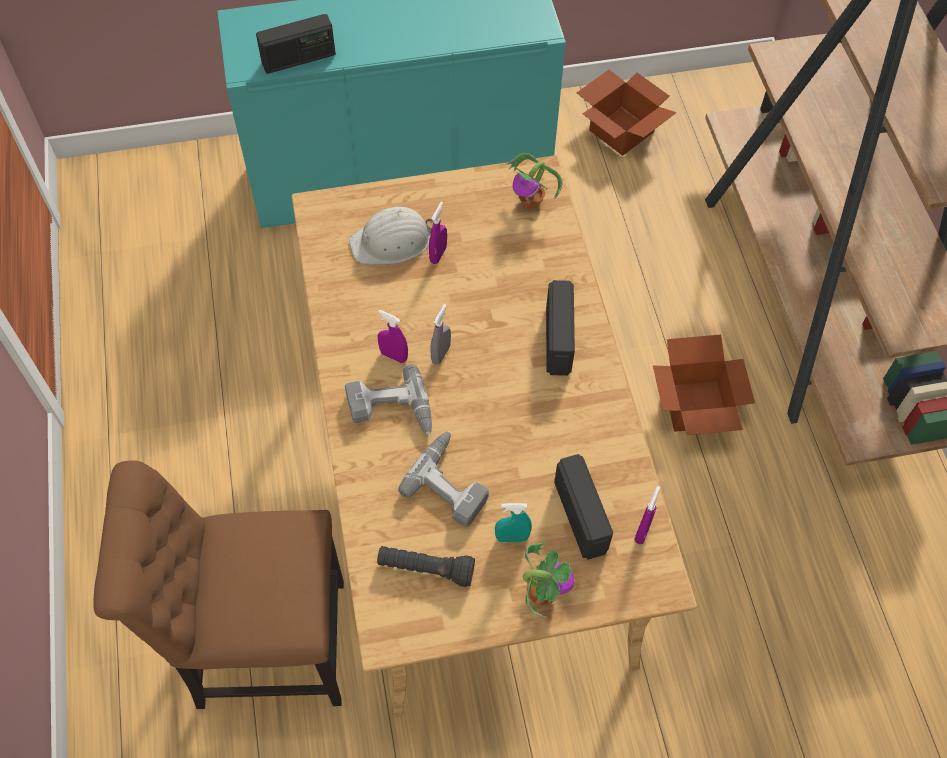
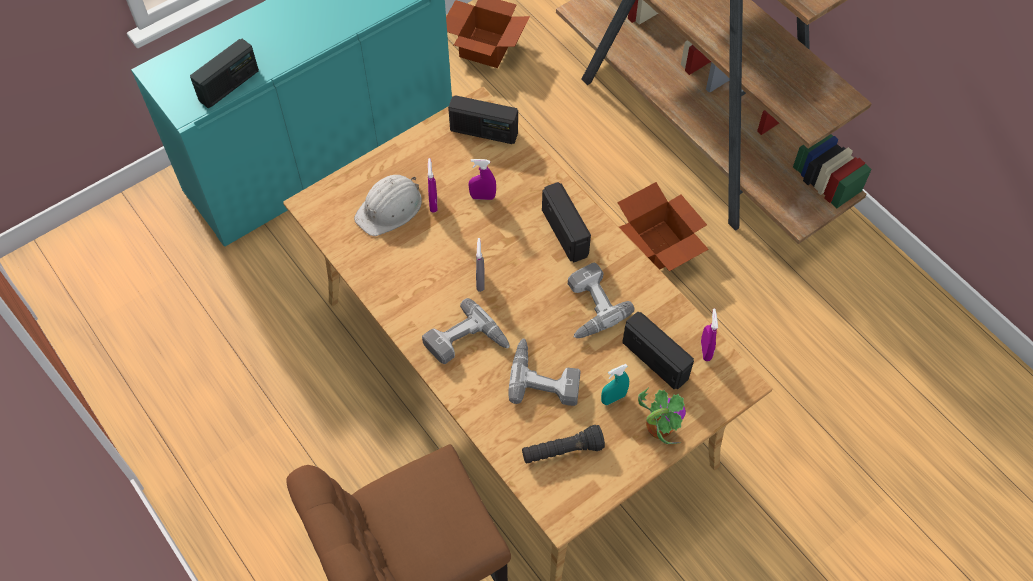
camera: 25 degrees left, 0 degrees up
purple spray bottle [378,310,408,363] -> purple spray bottle moved to [469,159,496,200]
potted plant [506,153,562,209] -> radio [448,95,518,144]
none -> power drill [568,263,634,338]

